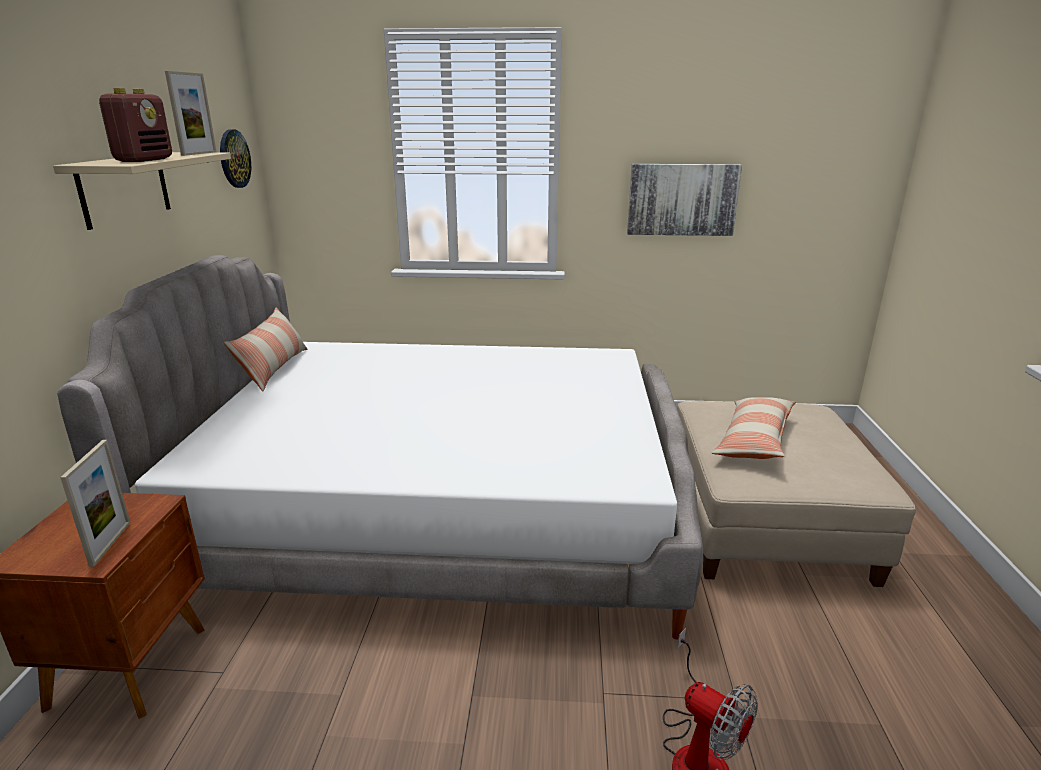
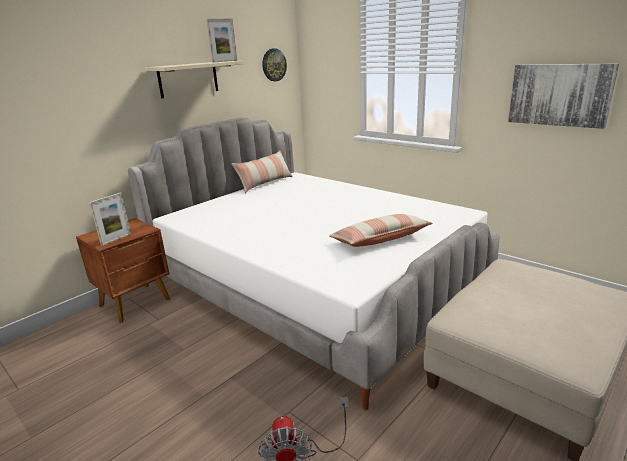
camera: 40 degrees right, 0 degrees up
radio [99,88,172,162] -> none
pillow [712,397,796,459] -> pillow moved to [329,214,432,247]

